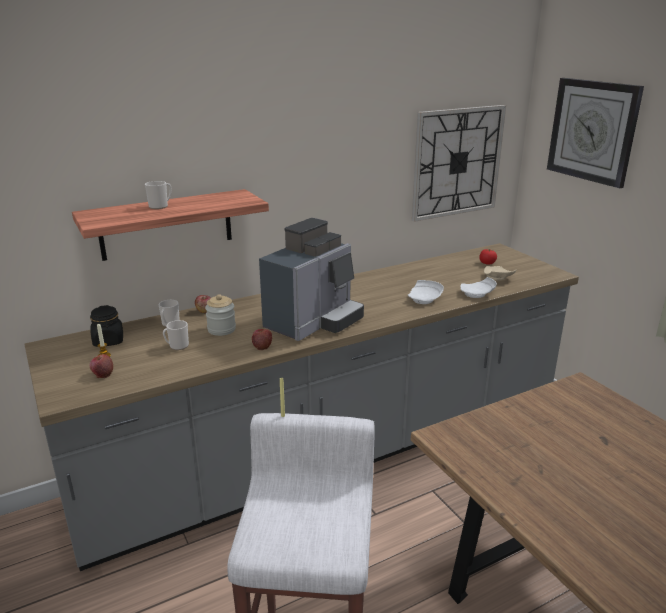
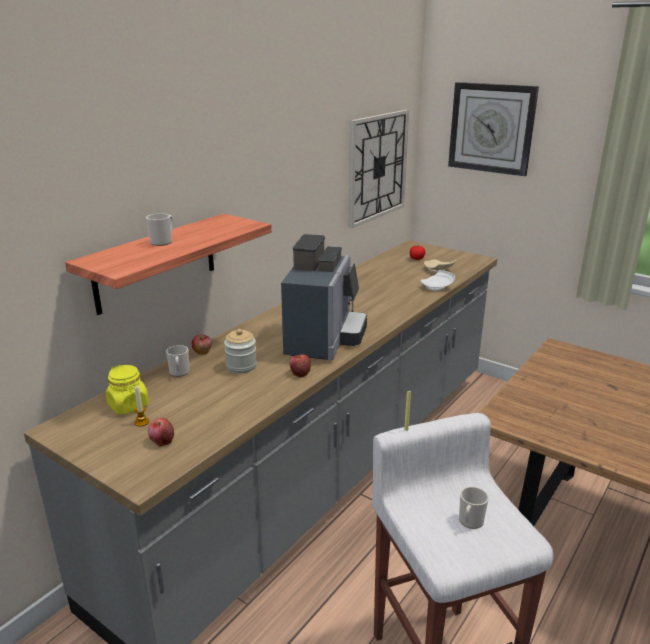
camera: 25 degrees left, 0 degrees up
black jar [90,305,123,347] -> yellow jar [106,365,149,415]
mug [163,320,189,350] -> mug moved to [459,487,489,529]
white plate [408,280,444,304] -> none

